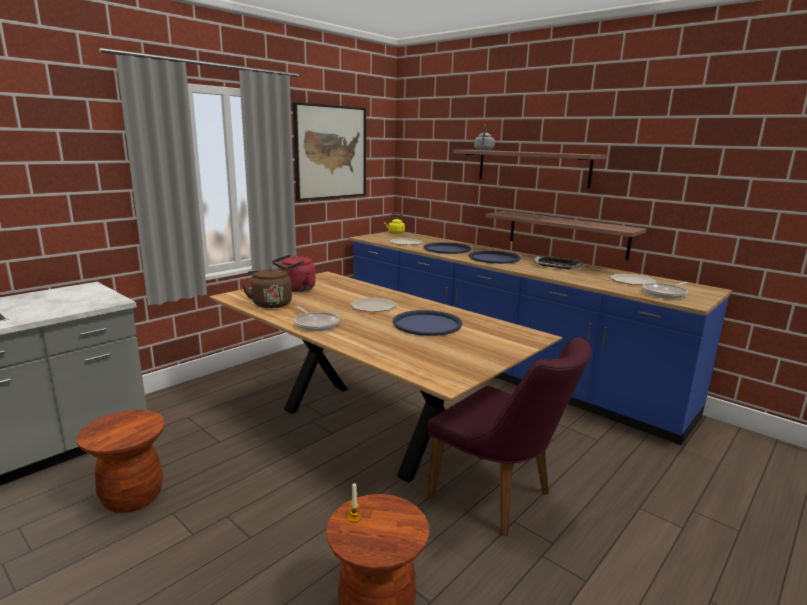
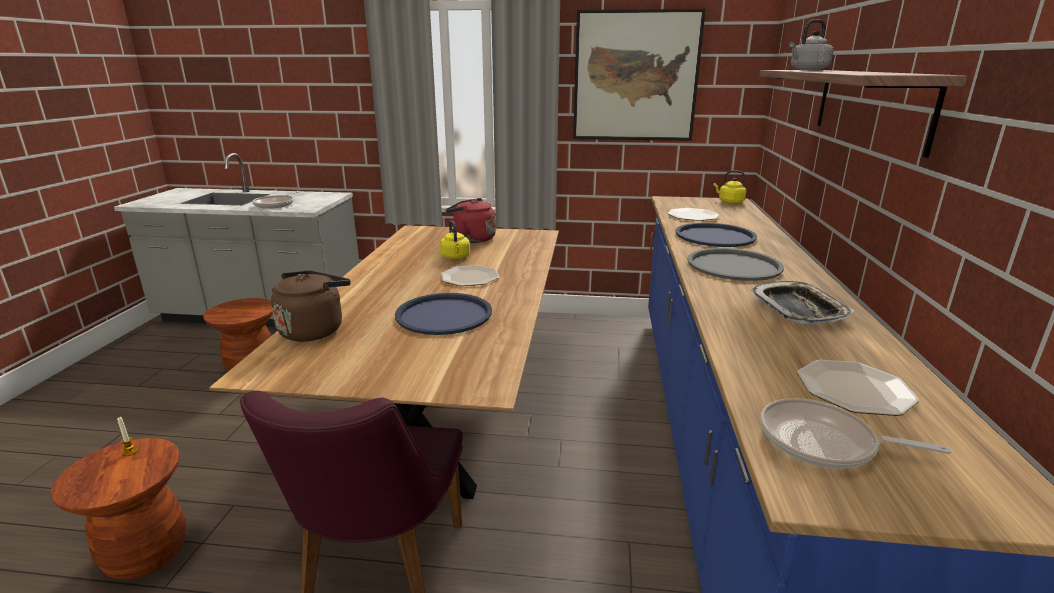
camera: 55 degrees right, 5 degrees up
brown kettle [242,267,292,308] -> brown kettle moved to [271,270,351,342]
frying pan [295,306,340,331] -> frying pan moved to [252,191,301,209]
blue tray [469,251,521,264] -> grey tray [687,248,784,281]
shelf [485,211,647,260] -> none
none -> yellow kettle [440,220,470,259]

